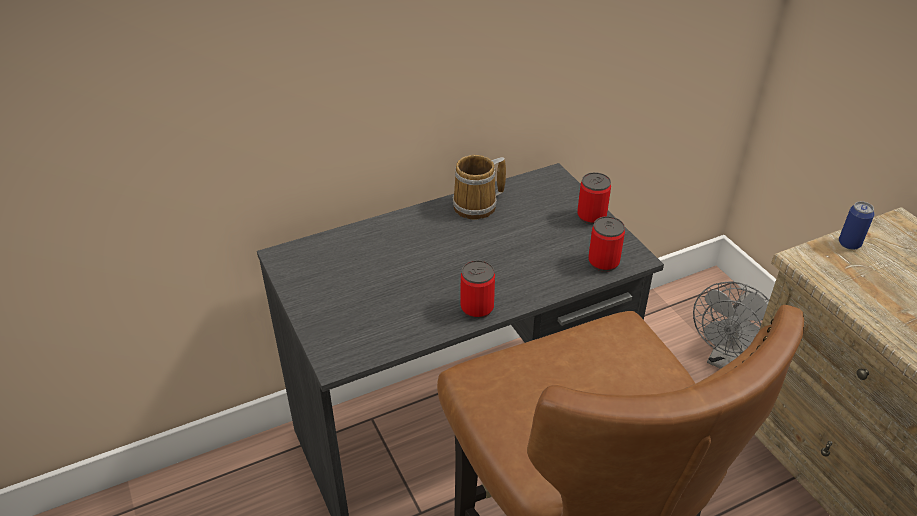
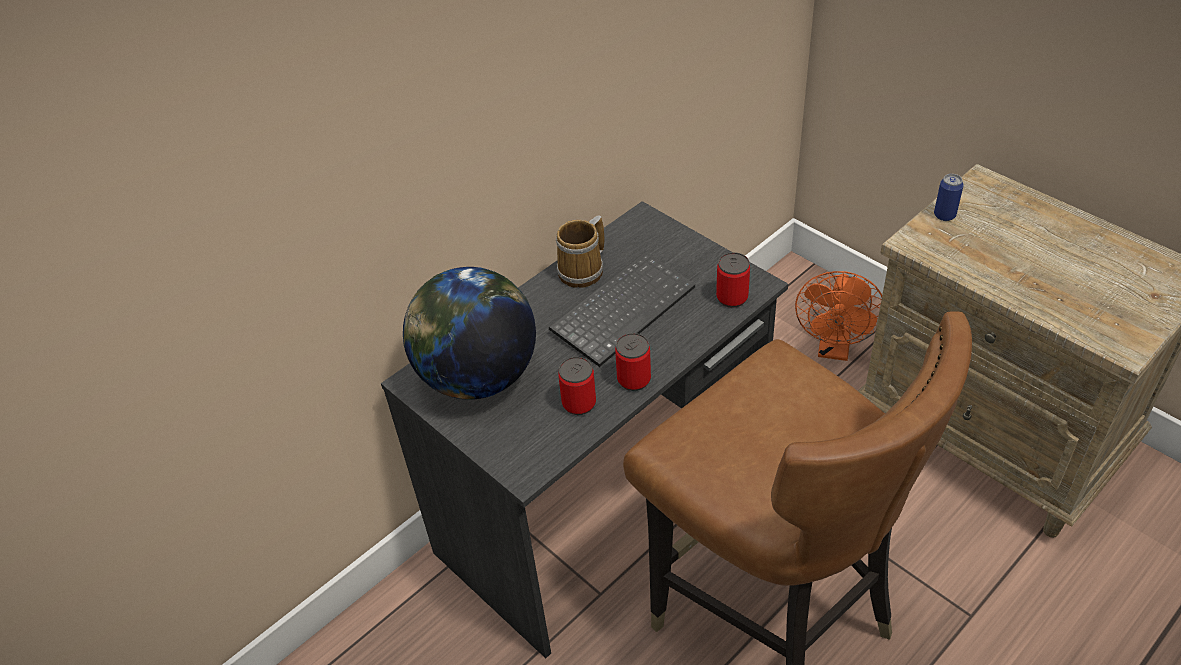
camera: 15 degrees left, 5 degrees up
can [577,172,611,225] -> can moved to [558,357,596,415]
grey fan [693,281,769,369] -> orange fan [795,271,882,361]
none -> globe [403,267,536,400]
none -> keyboard [549,251,695,367]

